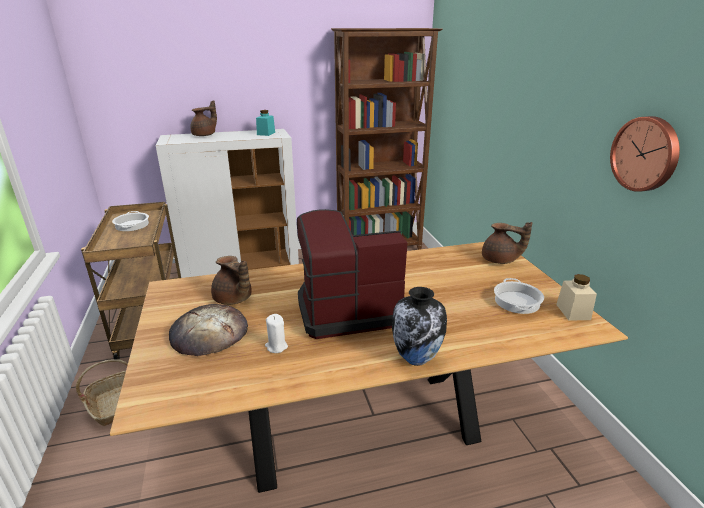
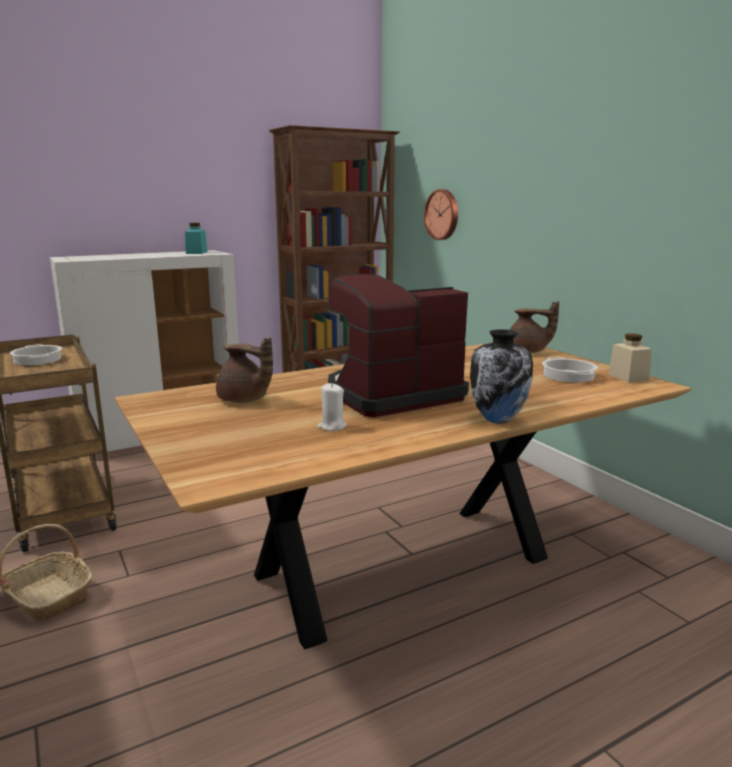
camera: 15 degrees left, 10 degrees down
bread [169,304,248,356] -> none
brown teapot [190,100,217,136] -> none
wall clock [610,116,680,192] -> wall clock moved to [424,189,458,240]

